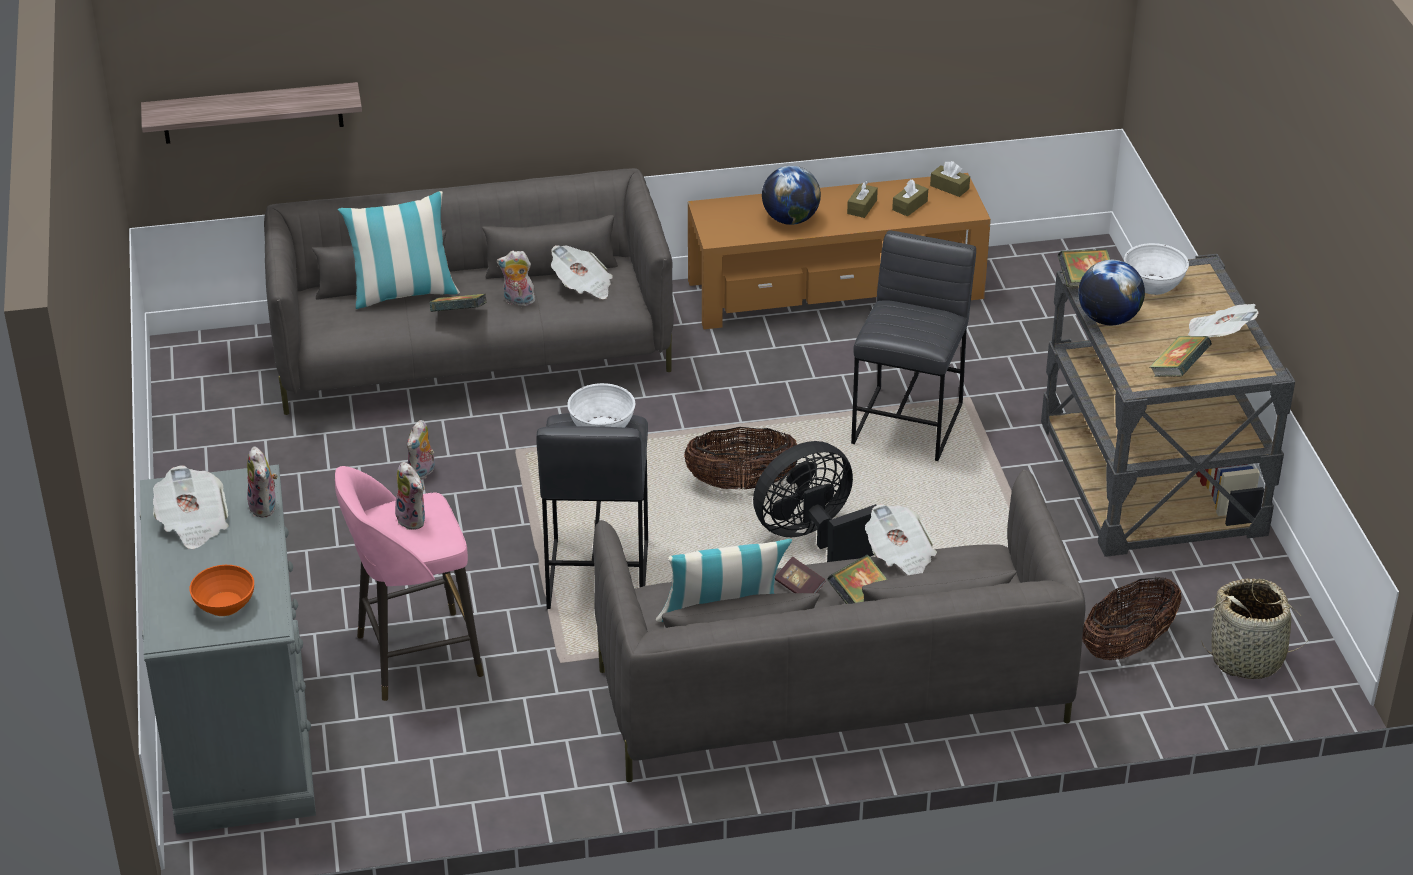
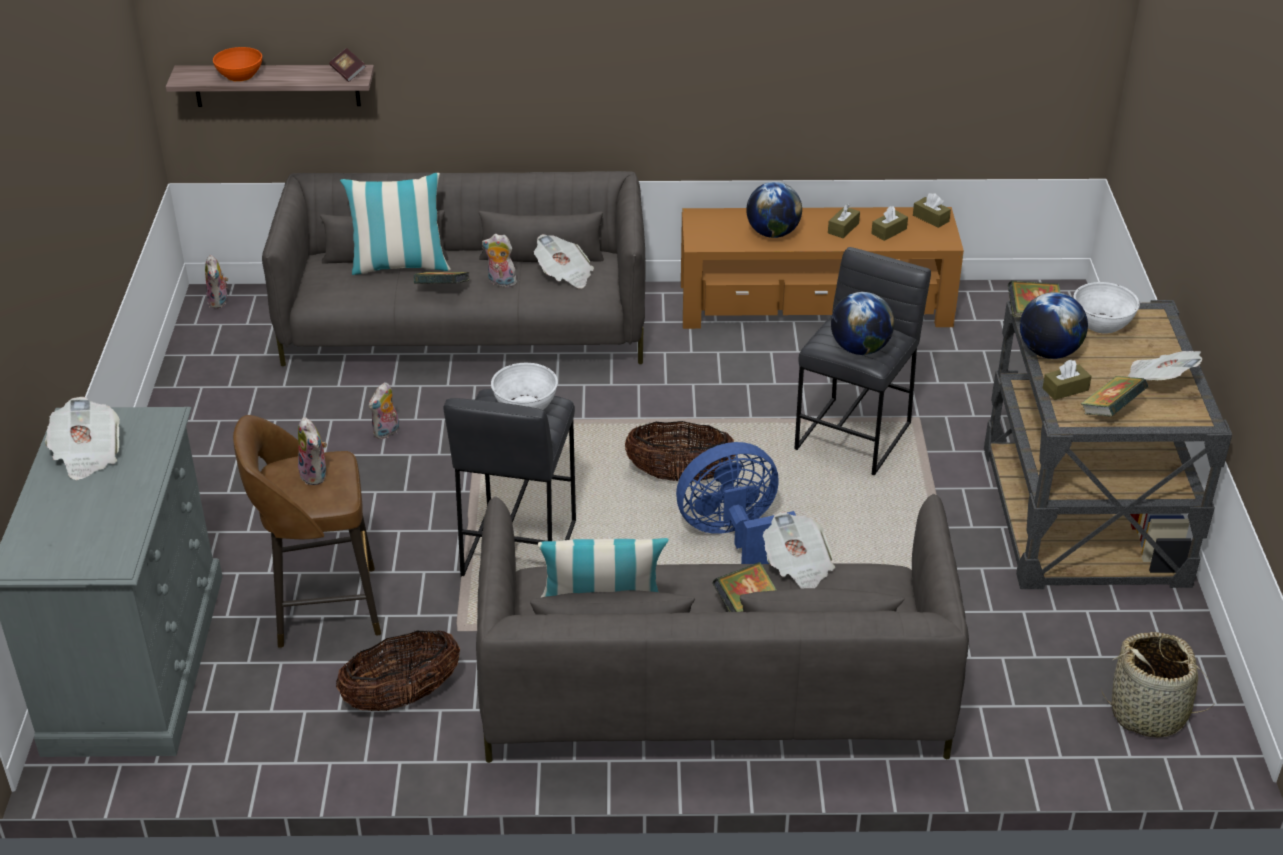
camera: 10 degrees right, 0 degrees up
orange bowl [190,565,254,616] -> orange bowl moved to [213,47,262,82]
plush toy [247,446,278,518] -> plush toy moved to [205,254,228,309]
pink stool [335,466,484,701] -> brown stool [233,415,381,648]
black fan [753,441,876,562] -> blue fan [676,442,797,564]
book [775,557,826,593] -> book moved to [329,48,366,82]
basket [1082,577,1182,660] -> basket moved to [336,630,460,711]
none -> globe [831,292,894,355]
none -> brown tissue box [1043,360,1092,400]

